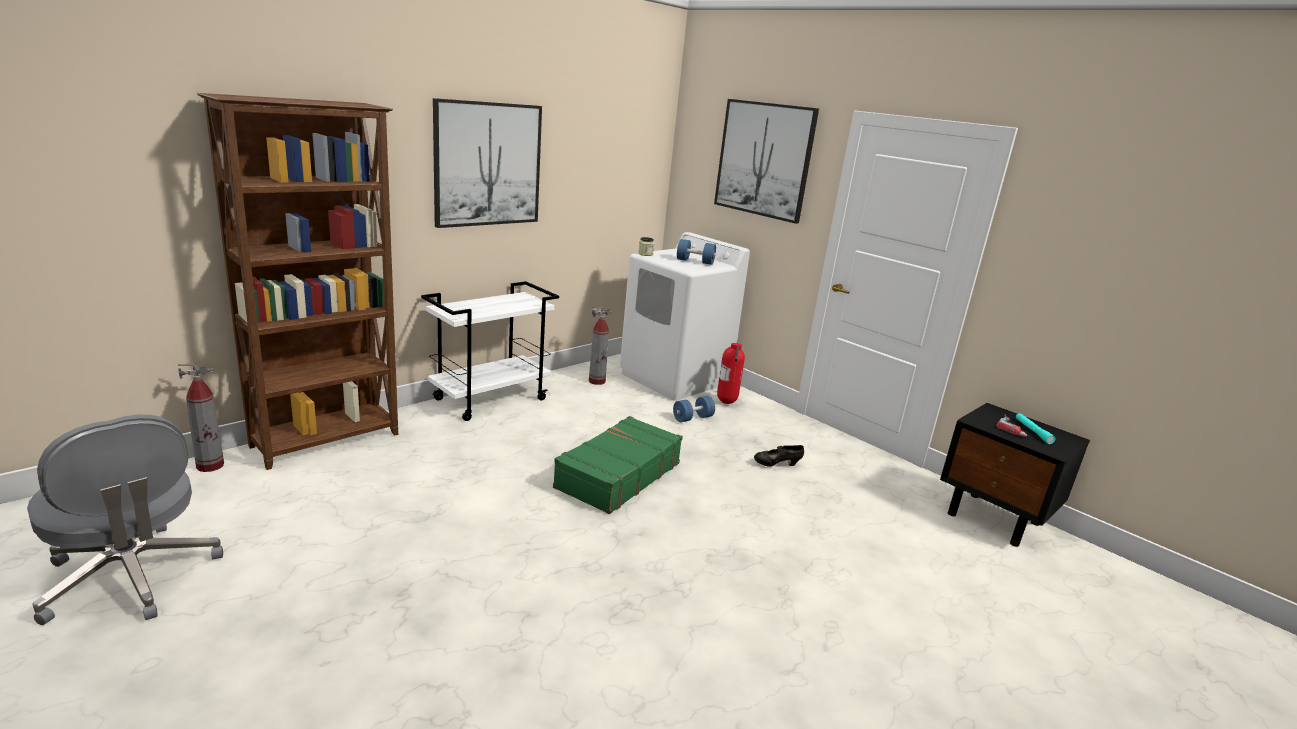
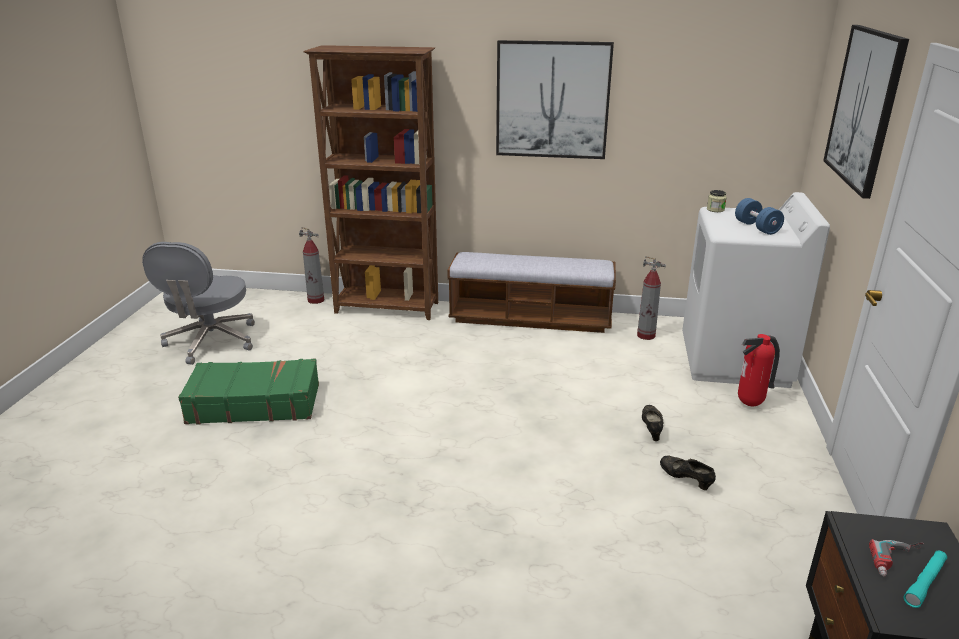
camera: 55 degrees right, 5 degrees up
white cart [421,281,559,421] -> bench [447,252,616,333]
green suitcase [553,416,683,514] -> green suitcase moved to [178,358,319,425]
blue dumbbell [673,396,715,422] -> none
none -> black shoe [642,405,663,441]

